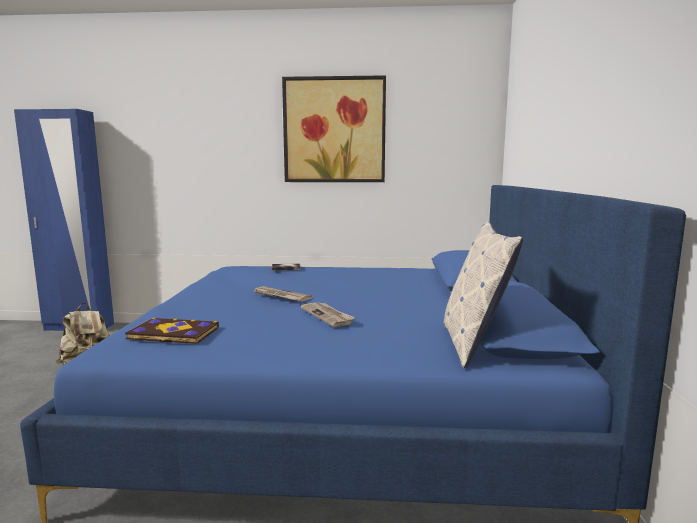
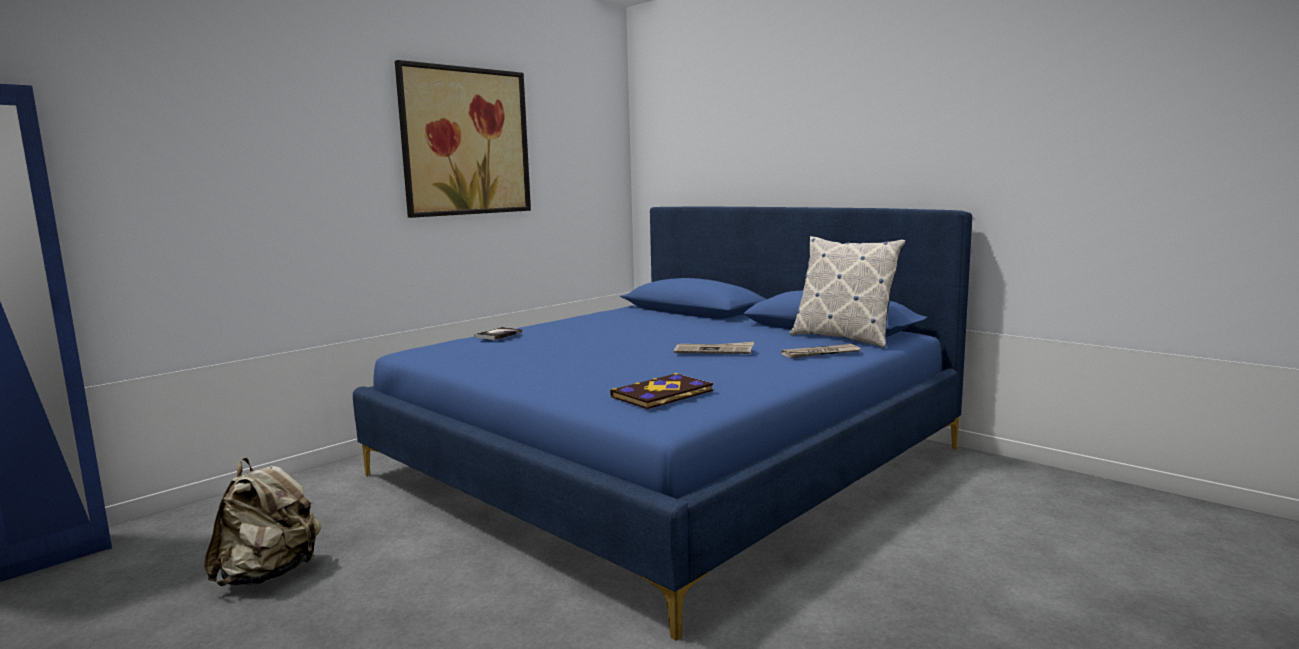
camera: 50 degrees left, 0 degrees up
newspaper [254,286,312,302] -> newspaper moved to [781,344,861,358]

